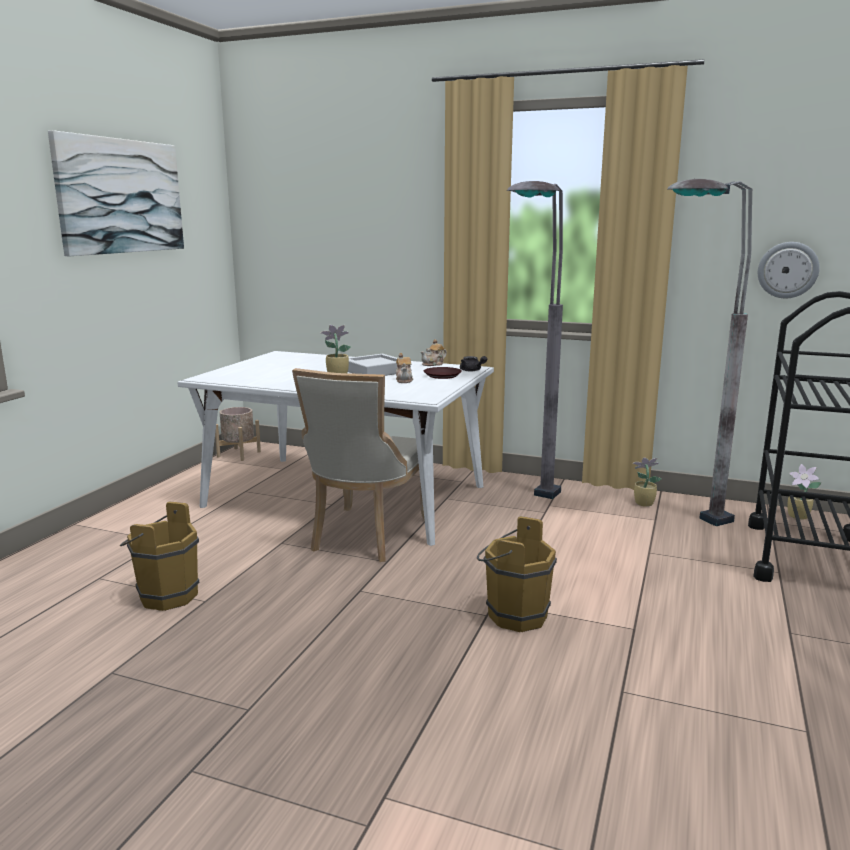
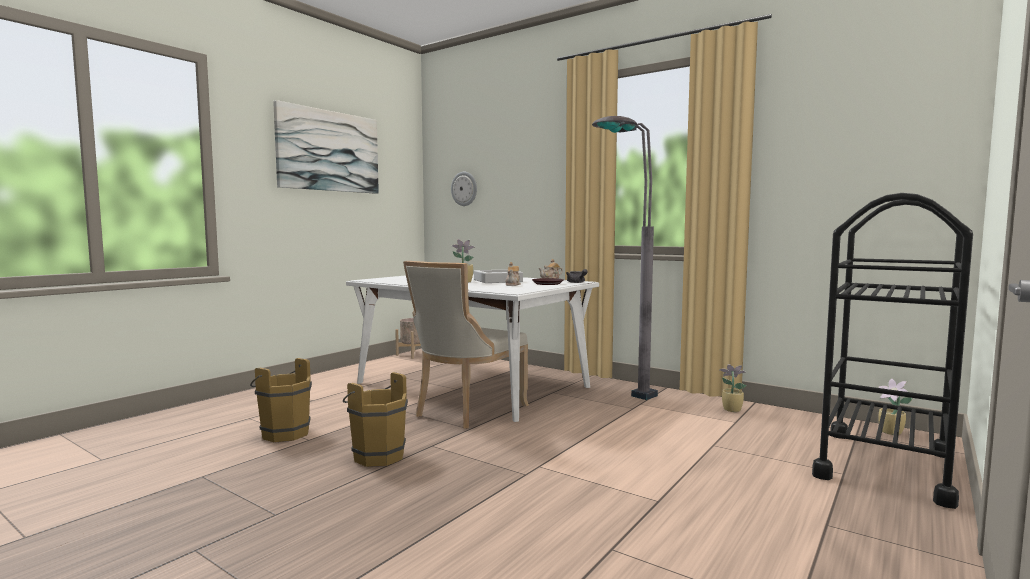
camera: 15 degrees right, 10 degrees down
brown bucket [477,516,557,632] -> brown bucket moved to [343,372,408,467]
grey floor lamp [667,179,752,526] -> none
wall clock [758,242,820,298] -> wall clock moved to [451,172,477,206]

